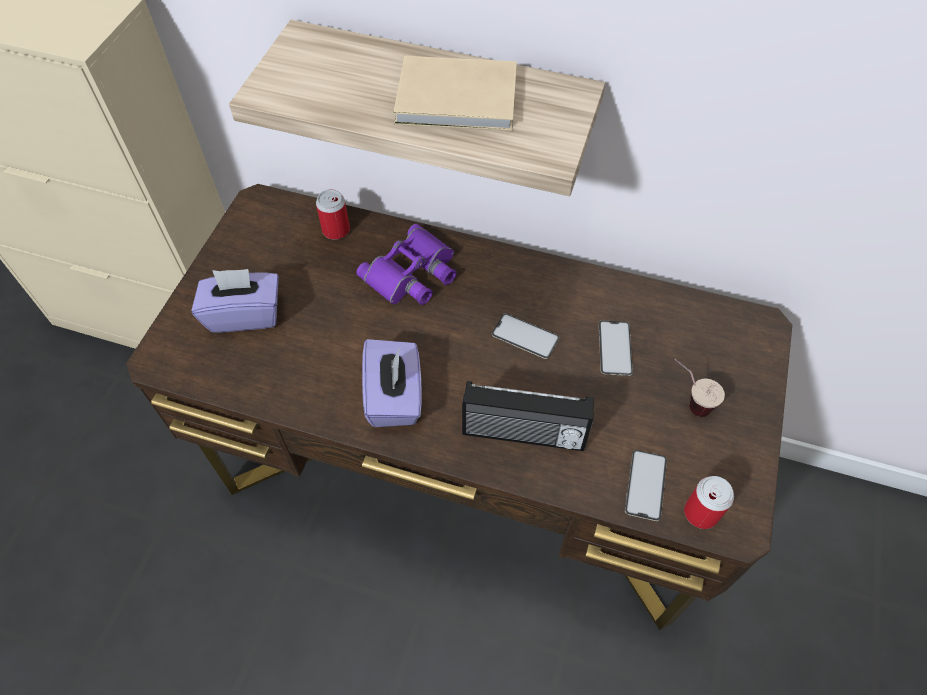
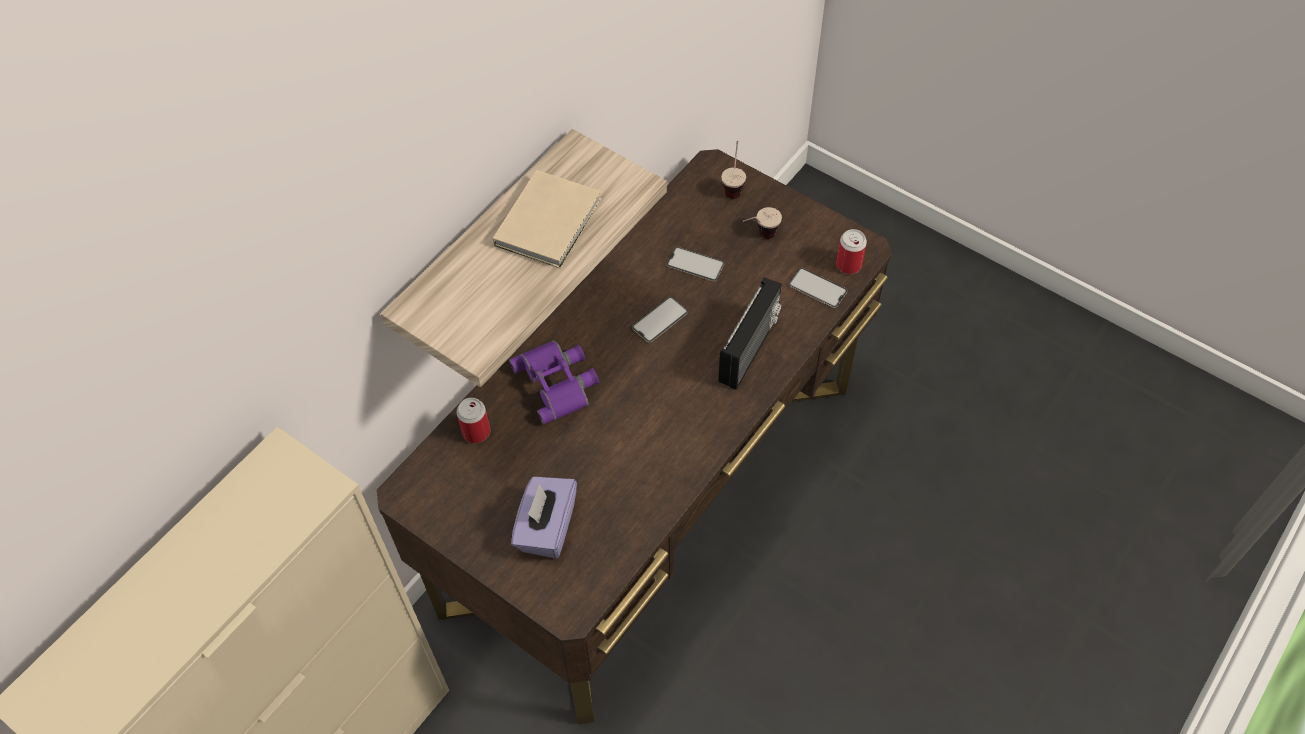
camera: 70 degrees left, 0 degrees up
purple tissue box [362,339,422,427] -> none
none -> cup [721,141,746,199]

